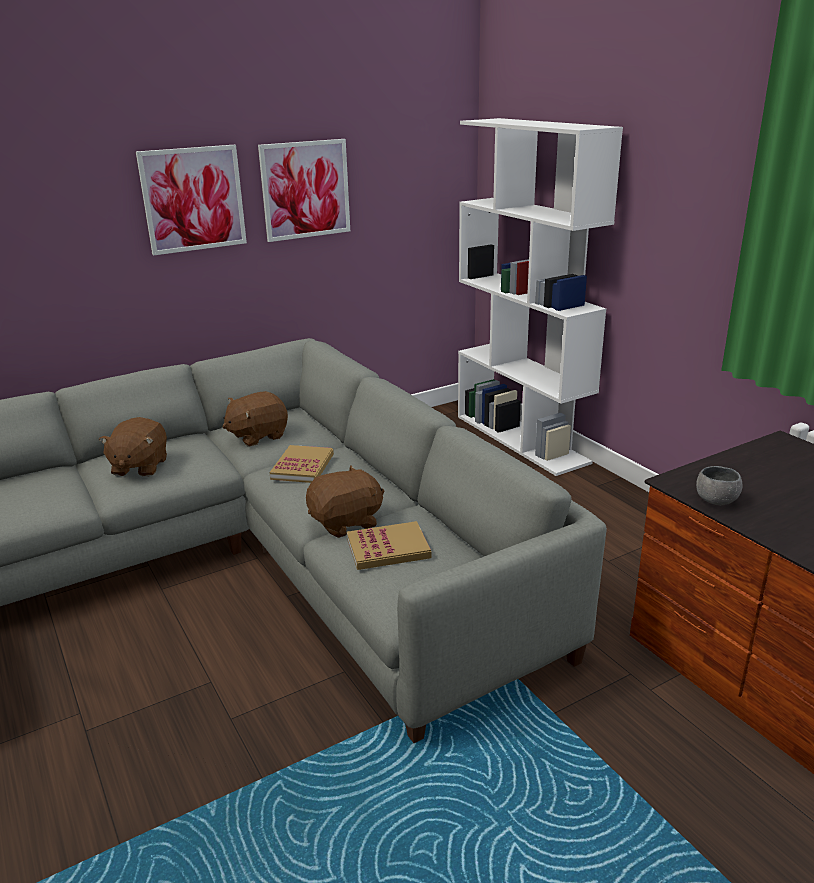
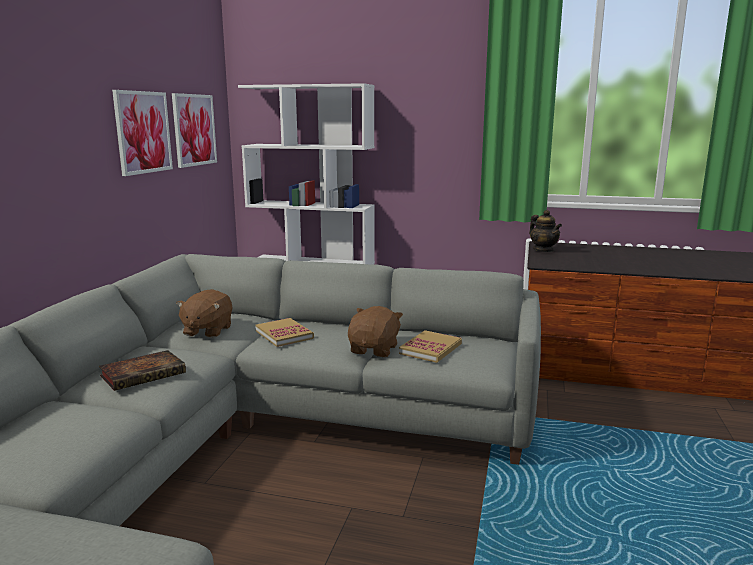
camera: 45 degrees left, 10 degrees down
brown plush toy [99,417,167,477] -> book [99,350,186,391]
picture [136,145,247,255] -> picture moved to [172,93,217,168]
grey bowl [696,466,742,505] -> none
none -> teapot [529,210,562,252]

